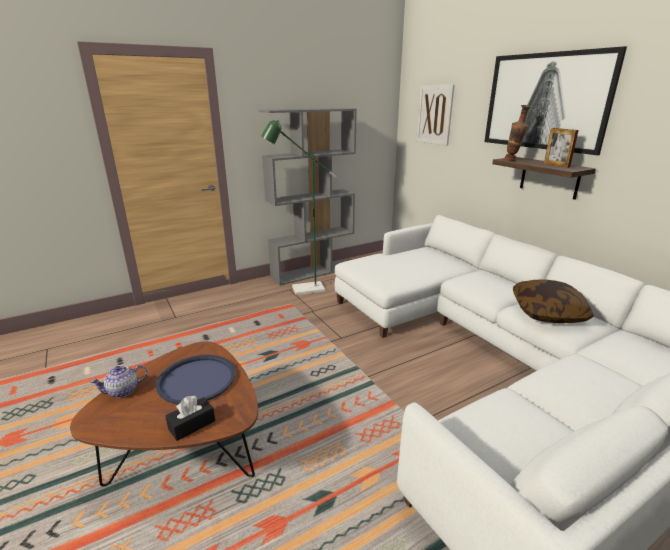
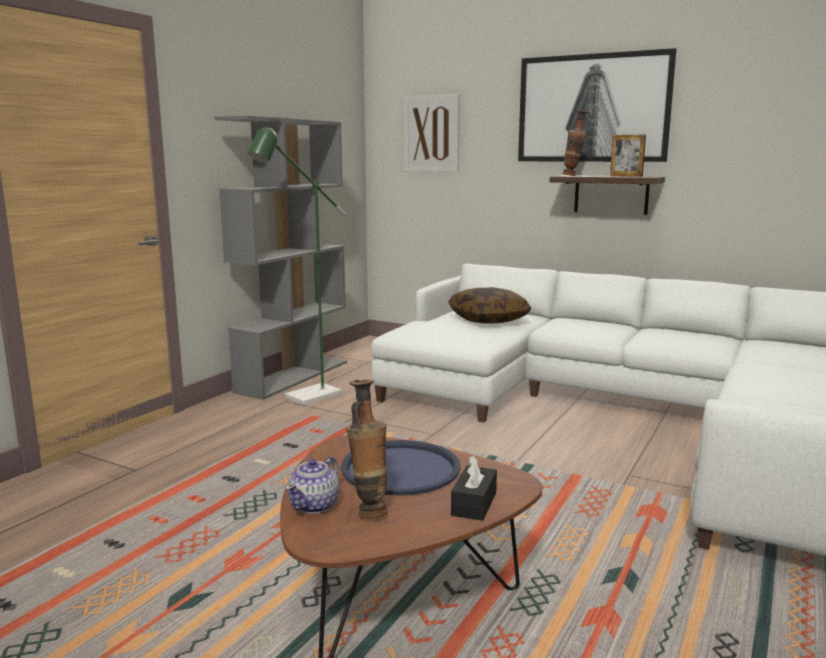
camera: 30 degrees left, 10 degrees down
pillow [513,279,594,323] -> pillow moved to [448,287,531,324]
none -> vase [346,379,388,519]

